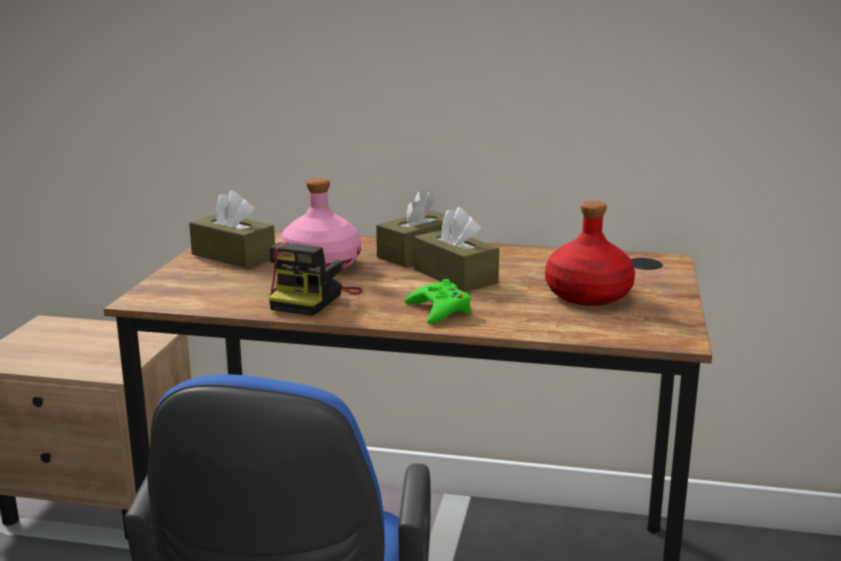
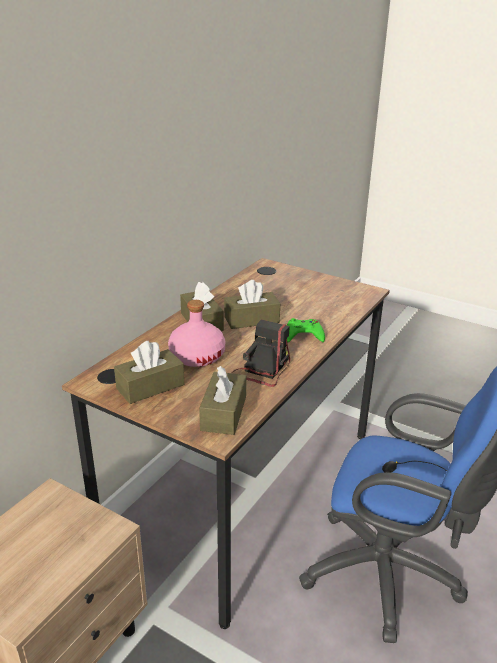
camera: 70 degrees left, 10 degrees up
camera [269,242,363,316] -> camera turned 105 degrees counterclockwise [233,319,290,387]
red bottle [545,201,635,306] -> none
none -> brown tissue box [199,366,246,435]

